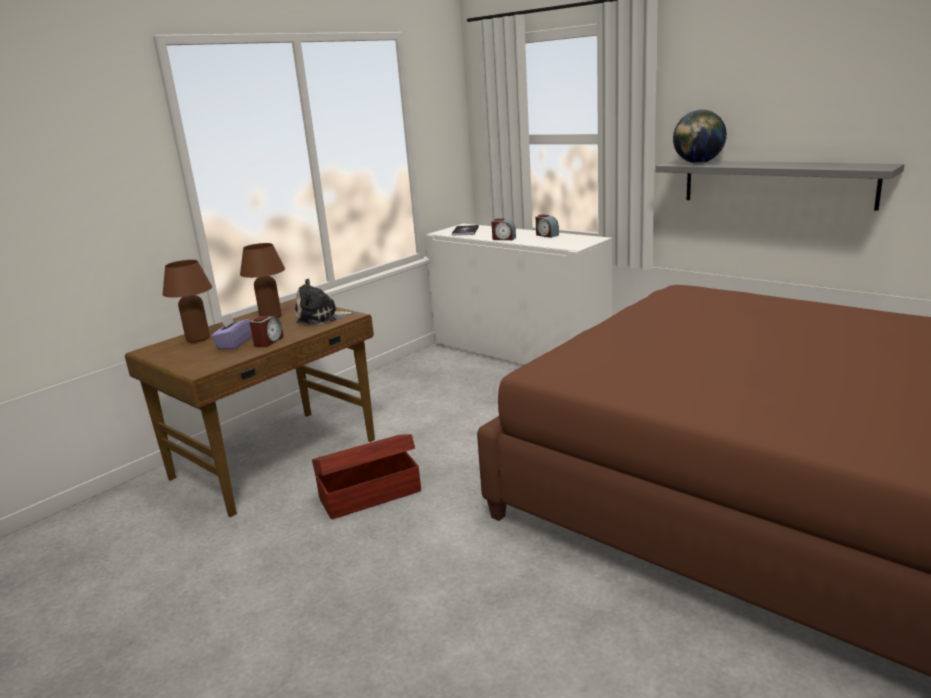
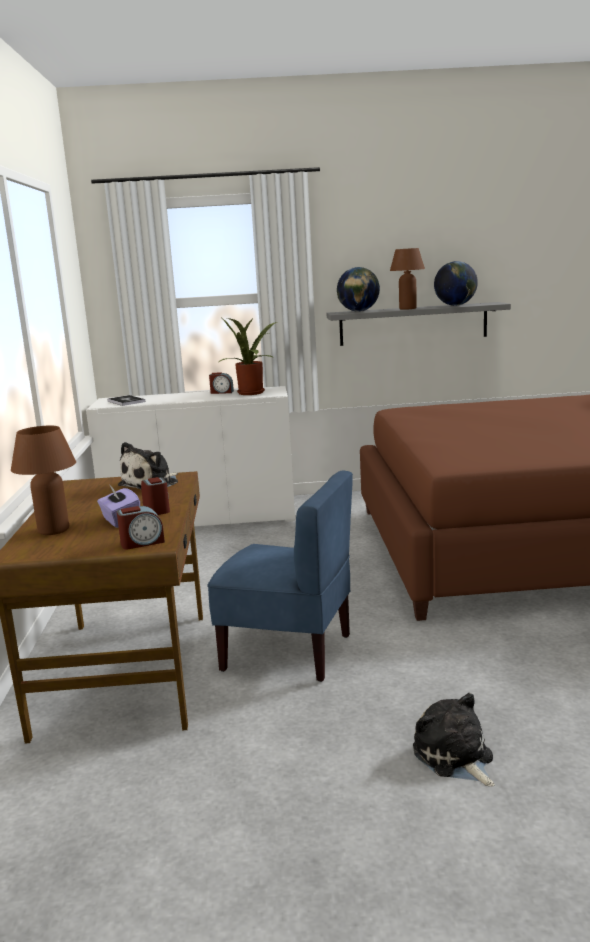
camera: 45 degrees left, 5 degrees down
brown table lamp [240,243,285,318] -> brown table lamp moved to [390,248,425,310]
brown storage box [312,434,421,520] -> blue chair [207,471,353,682]
alarm clock [491,219,516,240] -> alarm clock moved to [117,506,165,549]
none -> potted plant [219,318,277,395]
none -> plush toy [413,693,495,787]
none -> globe [434,261,478,306]

